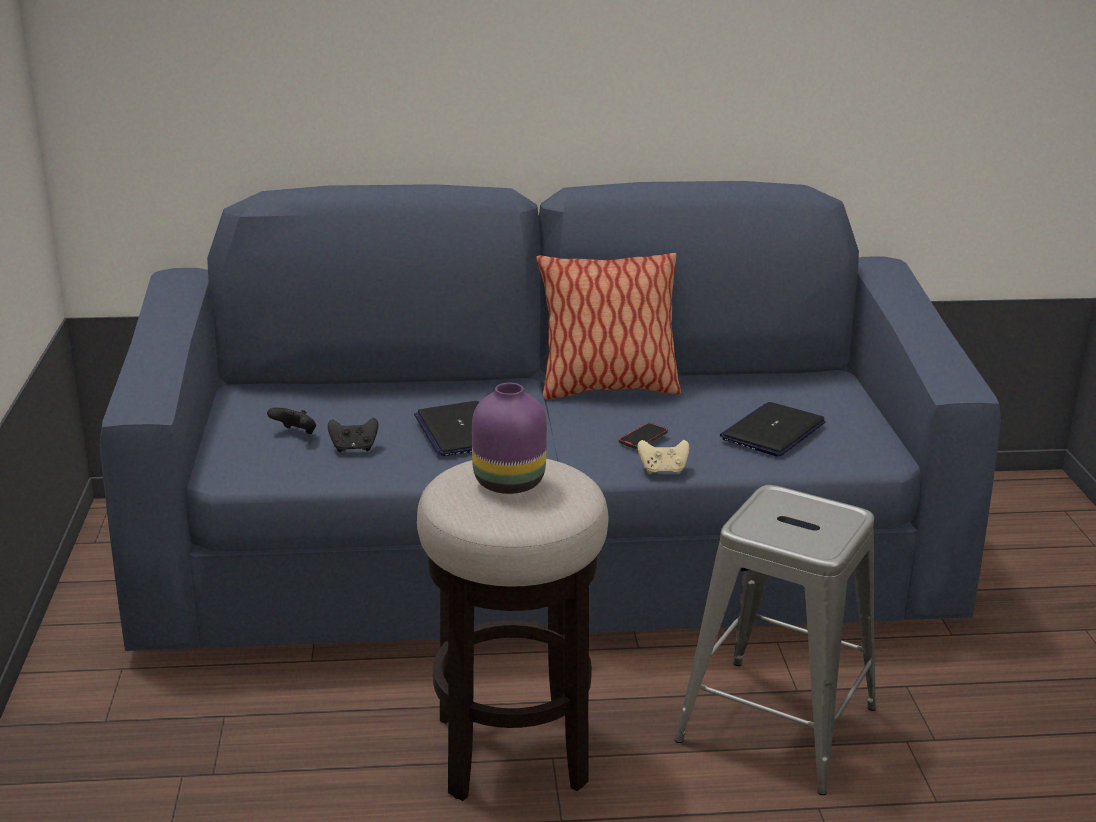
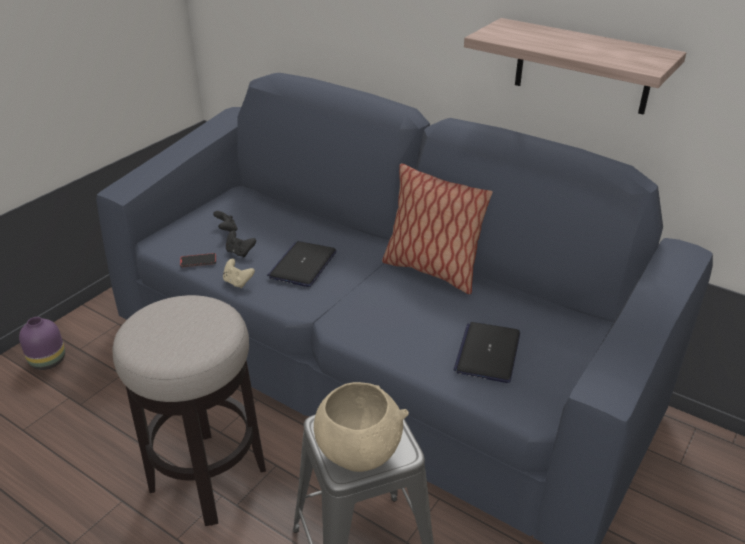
camera: 40 degrees right, 10 degrees up
purple vase [472,383,547,494] -> purple vase moved to [19,317,65,370]
phone [619,423,668,449] -> phone moved to [180,253,216,267]
beige game controller [637,440,689,474] -> beige game controller moved to [223,259,255,288]
laptop [720,402,826,457] -> laptop turned 60 degrees counterclockwise [454,322,520,383]
none -> beige bowl [314,382,409,472]
none -> shelf [464,18,686,115]

